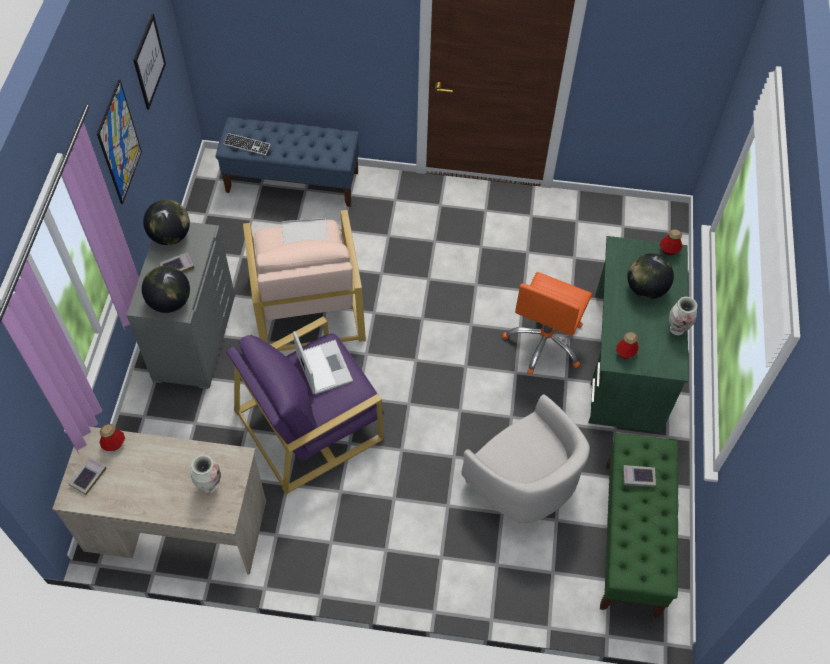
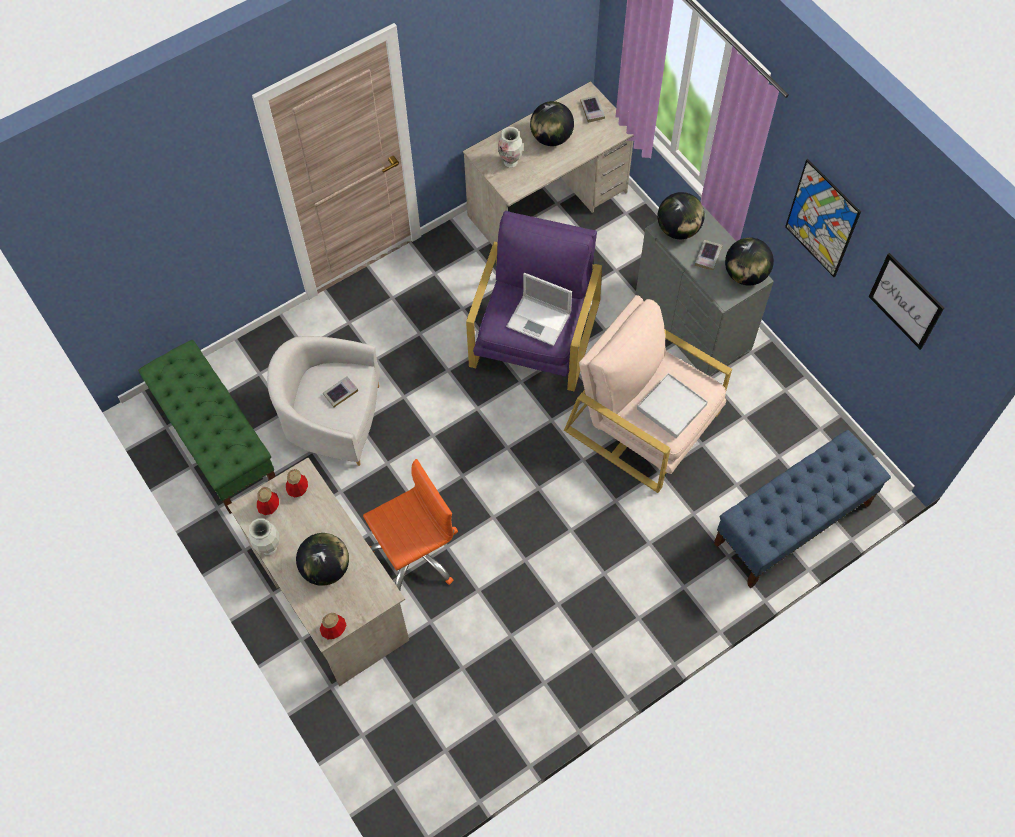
camera: 140 degrees right, 5 degrees up
bottle [99,424,125,451] -> bottle moved to [257,487,279,515]
keyboard [223,133,271,155] -> none
orange office chair [503,272,592,375] -> orange office chair turned 75 degrees clockwise [363,459,458,590]
green desk [589,236,688,433] -> beige desk [228,458,409,686]
book [623,465,656,487] -> book moved to [323,376,358,408]
none -> globe [530,101,574,146]

